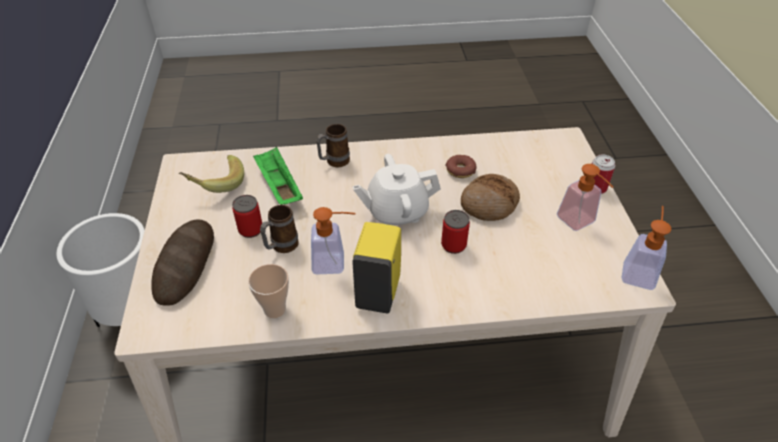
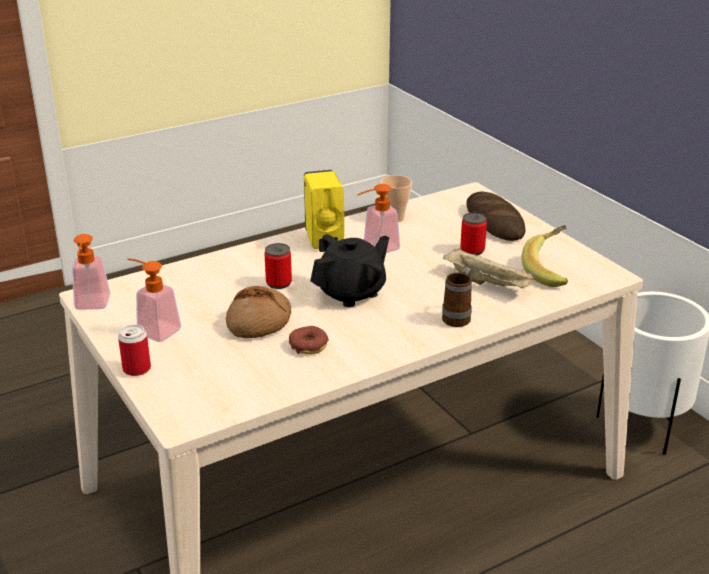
camera: 155 degrees right, 15 degrees down
green tray [253,147,303,205] -> beige tray [443,249,535,288]
mug [260,205,299,253] -> none
white teapot [352,154,441,225] -> black teapot [310,235,389,307]

